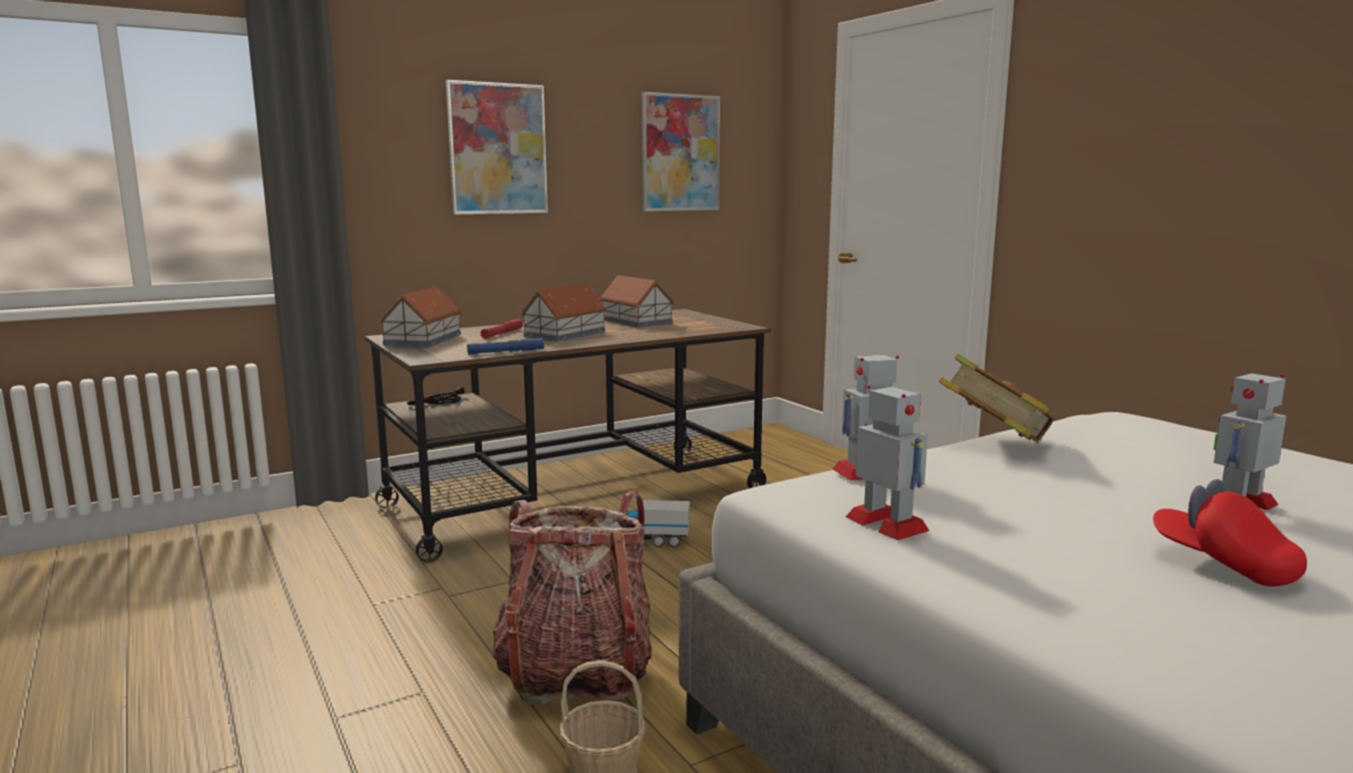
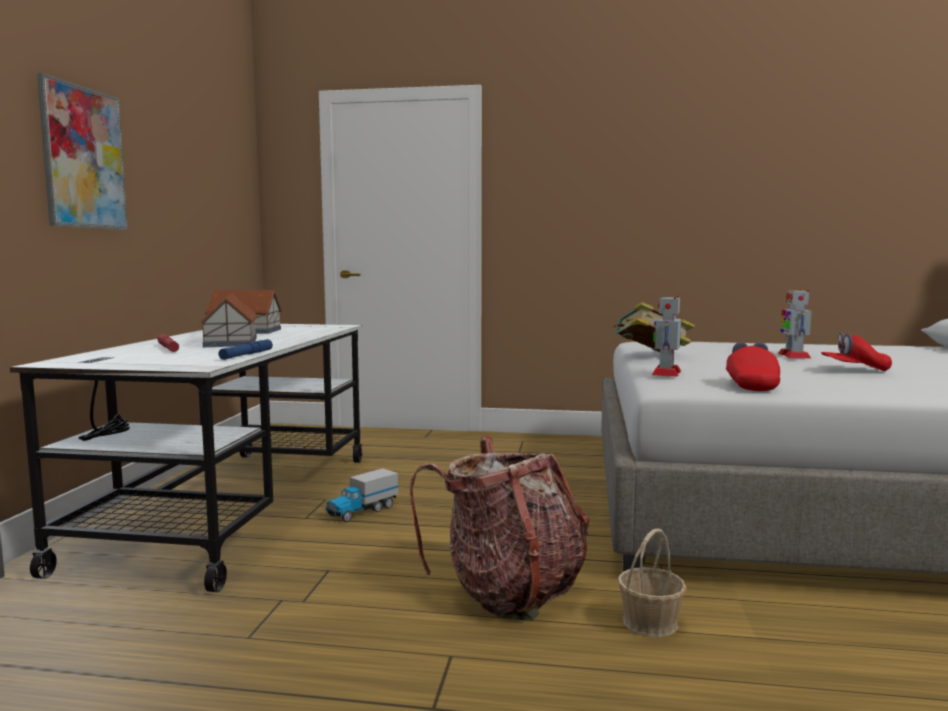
camera: 50 degrees left, 5 degrees down
brown desk [365,309,770,563] -> white desk [10,324,363,592]
toy house [378,286,462,347] -> none
picture [642,92,720,211] -> none
toy robot [845,385,929,540] -> red cap [726,342,780,391]

